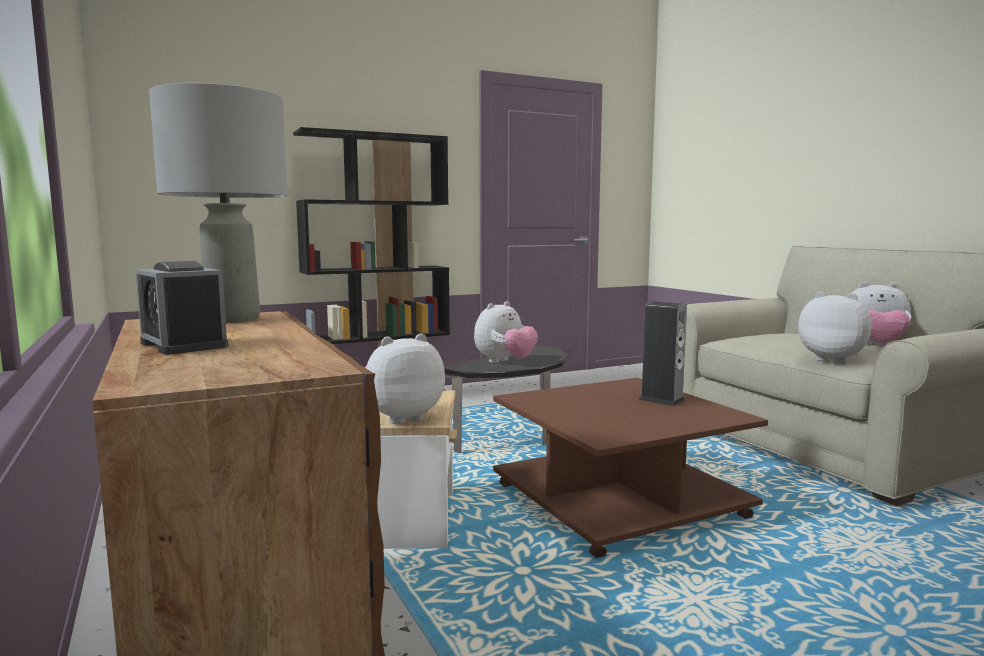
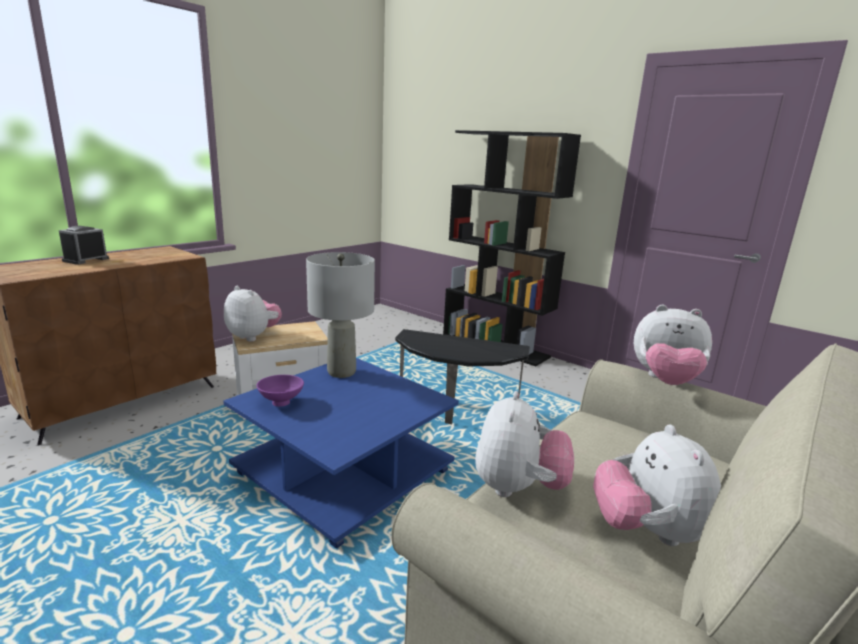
camera: 65 degrees right, 10 degrees up
grey table lamp [149,83,287,323] -> grey table lamp moved to [306,252,375,378]
plush toy [474,301,538,363] -> plush toy moved to [634,305,712,385]
brown coffee table [493,378,768,558] -> blue coffee table [223,358,459,548]
speaker [639,301,687,406] -> none
none -> purple bowl [256,375,304,407]

